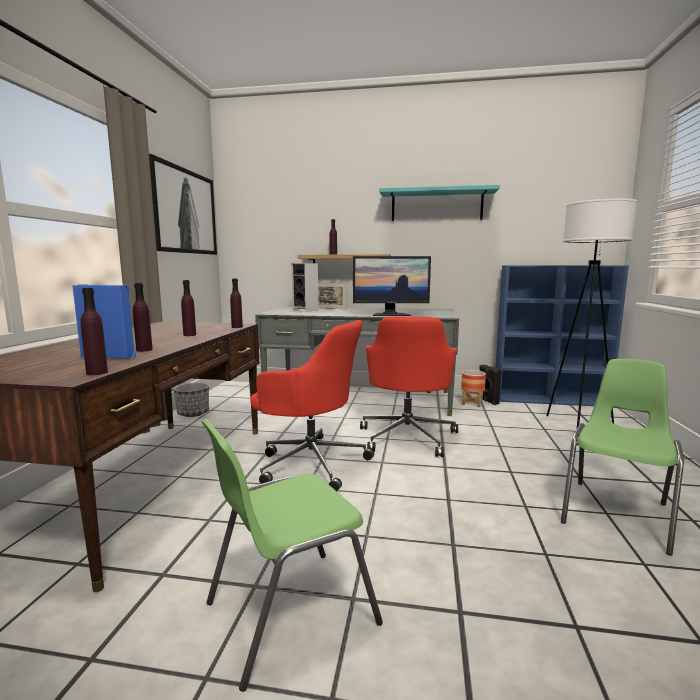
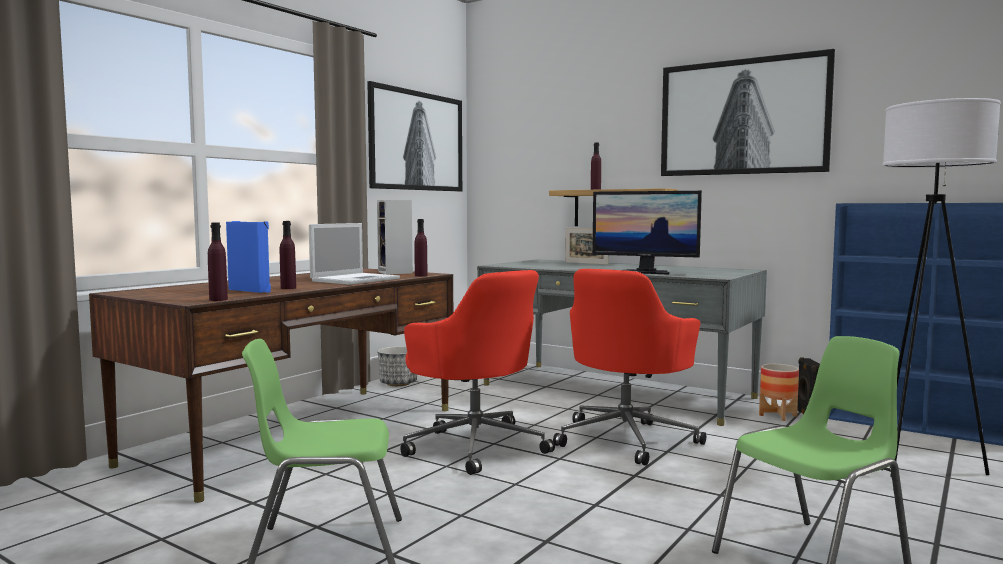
camera: 25 degrees right, 5 degrees down
purple bottle [181,280,196,336] -> laptop [309,223,400,285]
speaker [291,263,318,312] -> speaker moved to [377,200,413,275]
turquoise shelf [379,185,500,221] -> picture [661,49,835,176]

